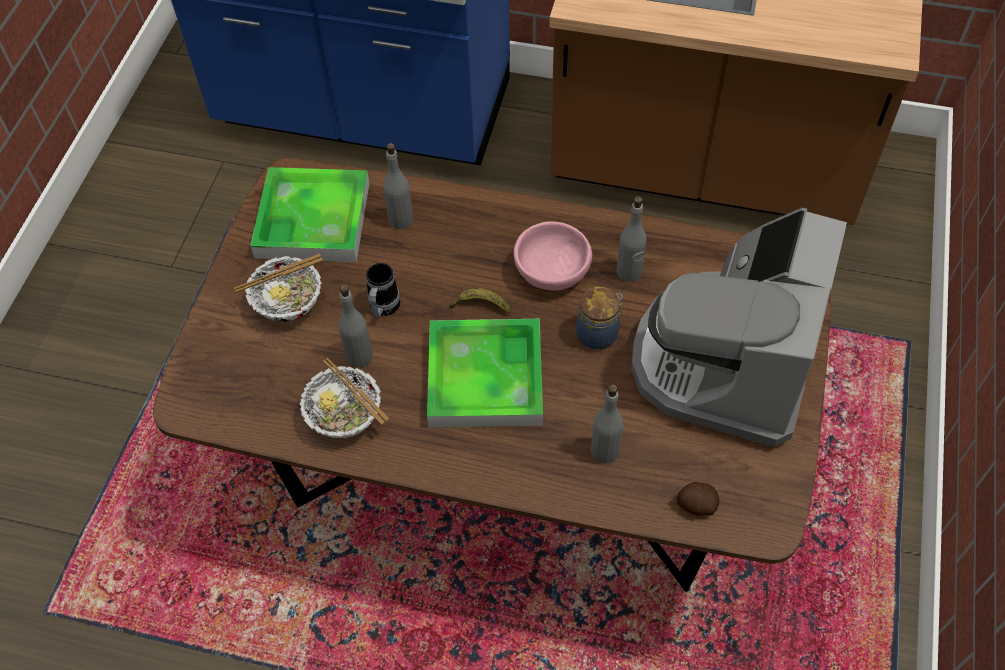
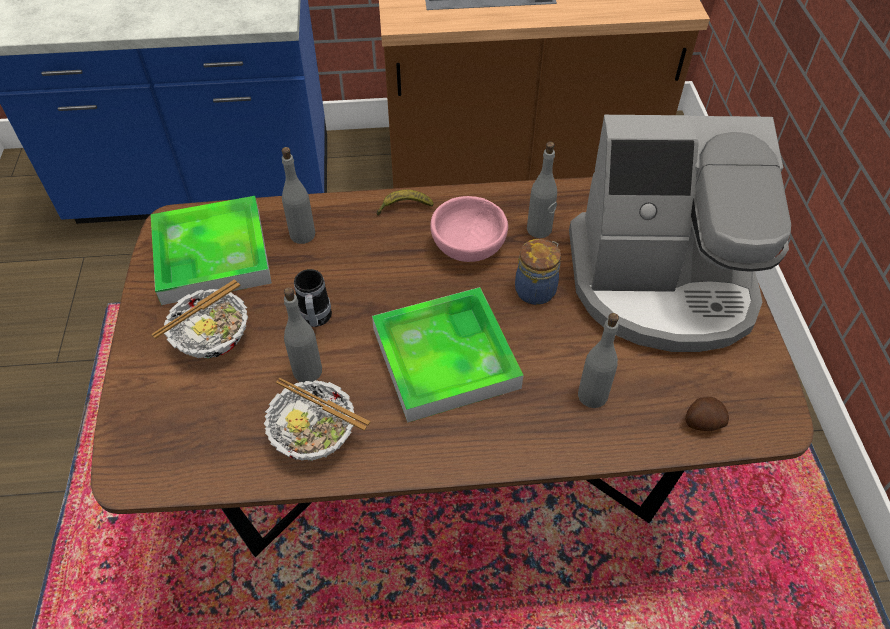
camera: 20 degrees left, 5 degrees down
banana [450,288,510,313] -> banana moved to [377,189,433,215]
coffee machine [631,208,847,447] -> coffee machine turned 90 degrees counterclockwise [569,115,791,352]

